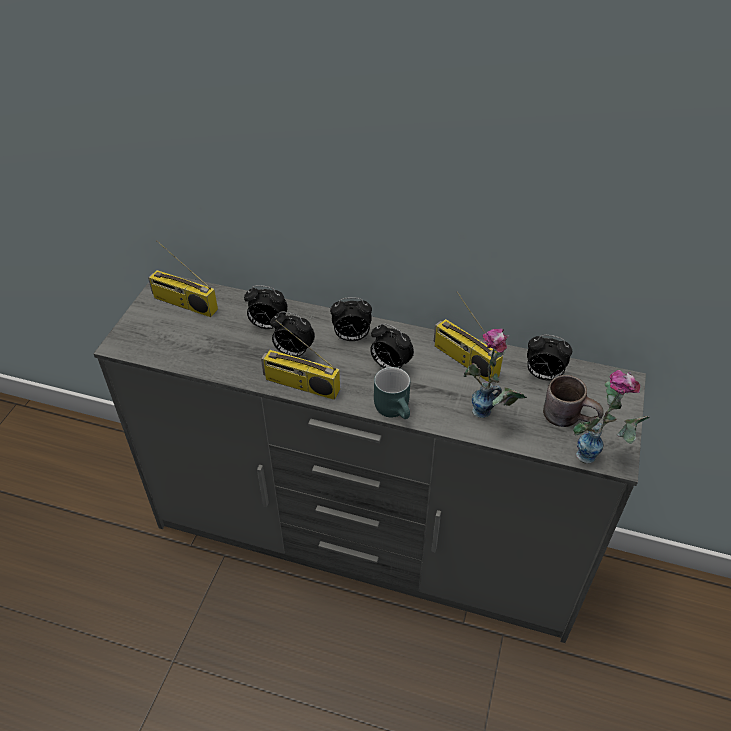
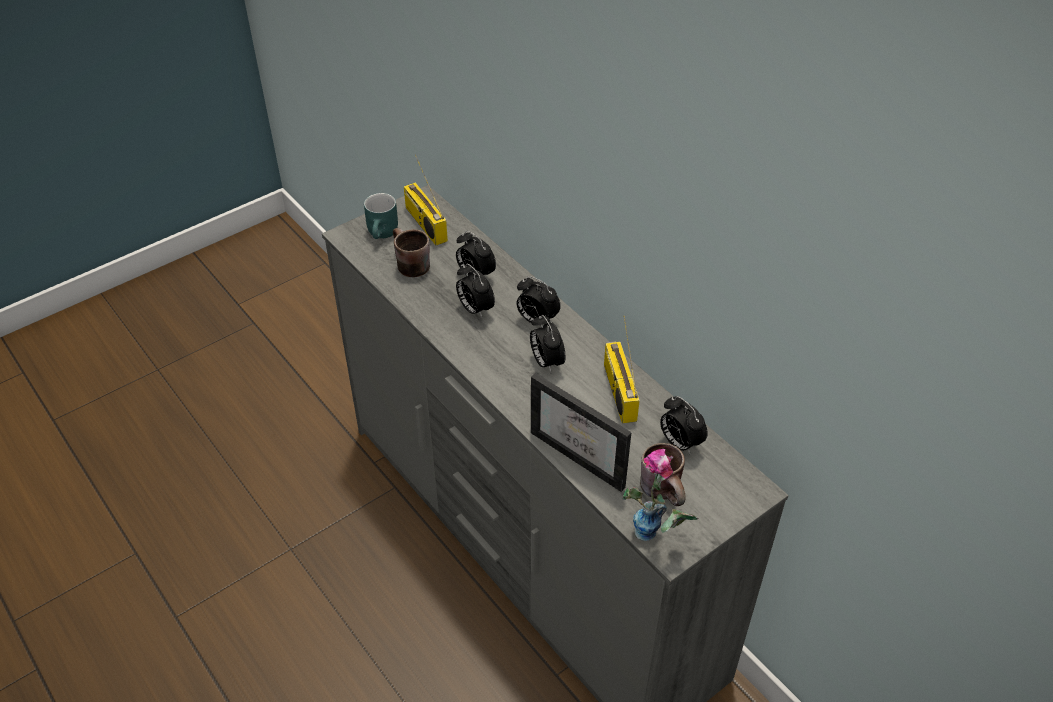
camera: 35 degrees right, 0 degrees up
radio [261,320,340,400] -> none
turquoise mug [374,367,410,419] -> turquoise mug moved to [364,193,398,239]
vase [463,328,527,418] -> picture frame [531,373,631,492]
none -> brown mug [393,228,430,277]

